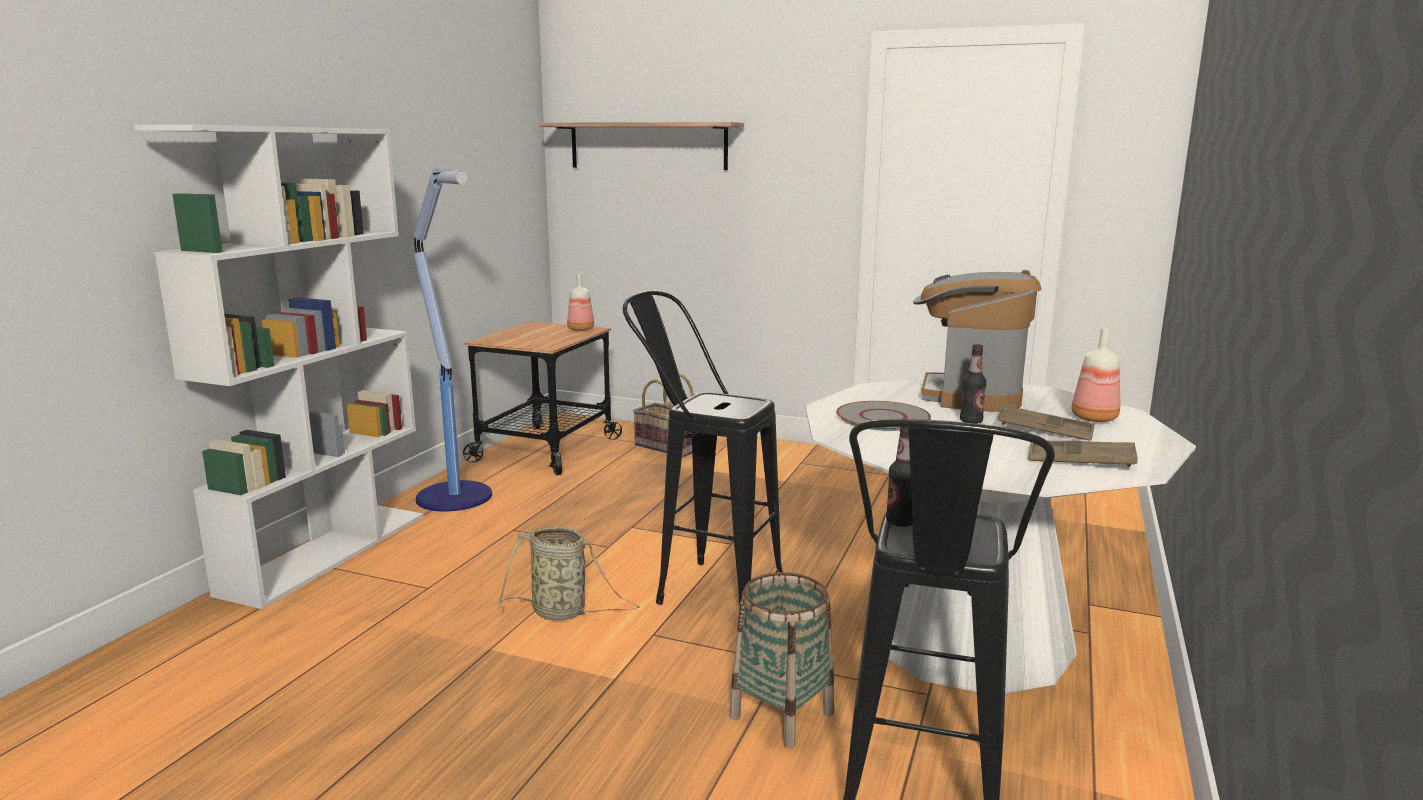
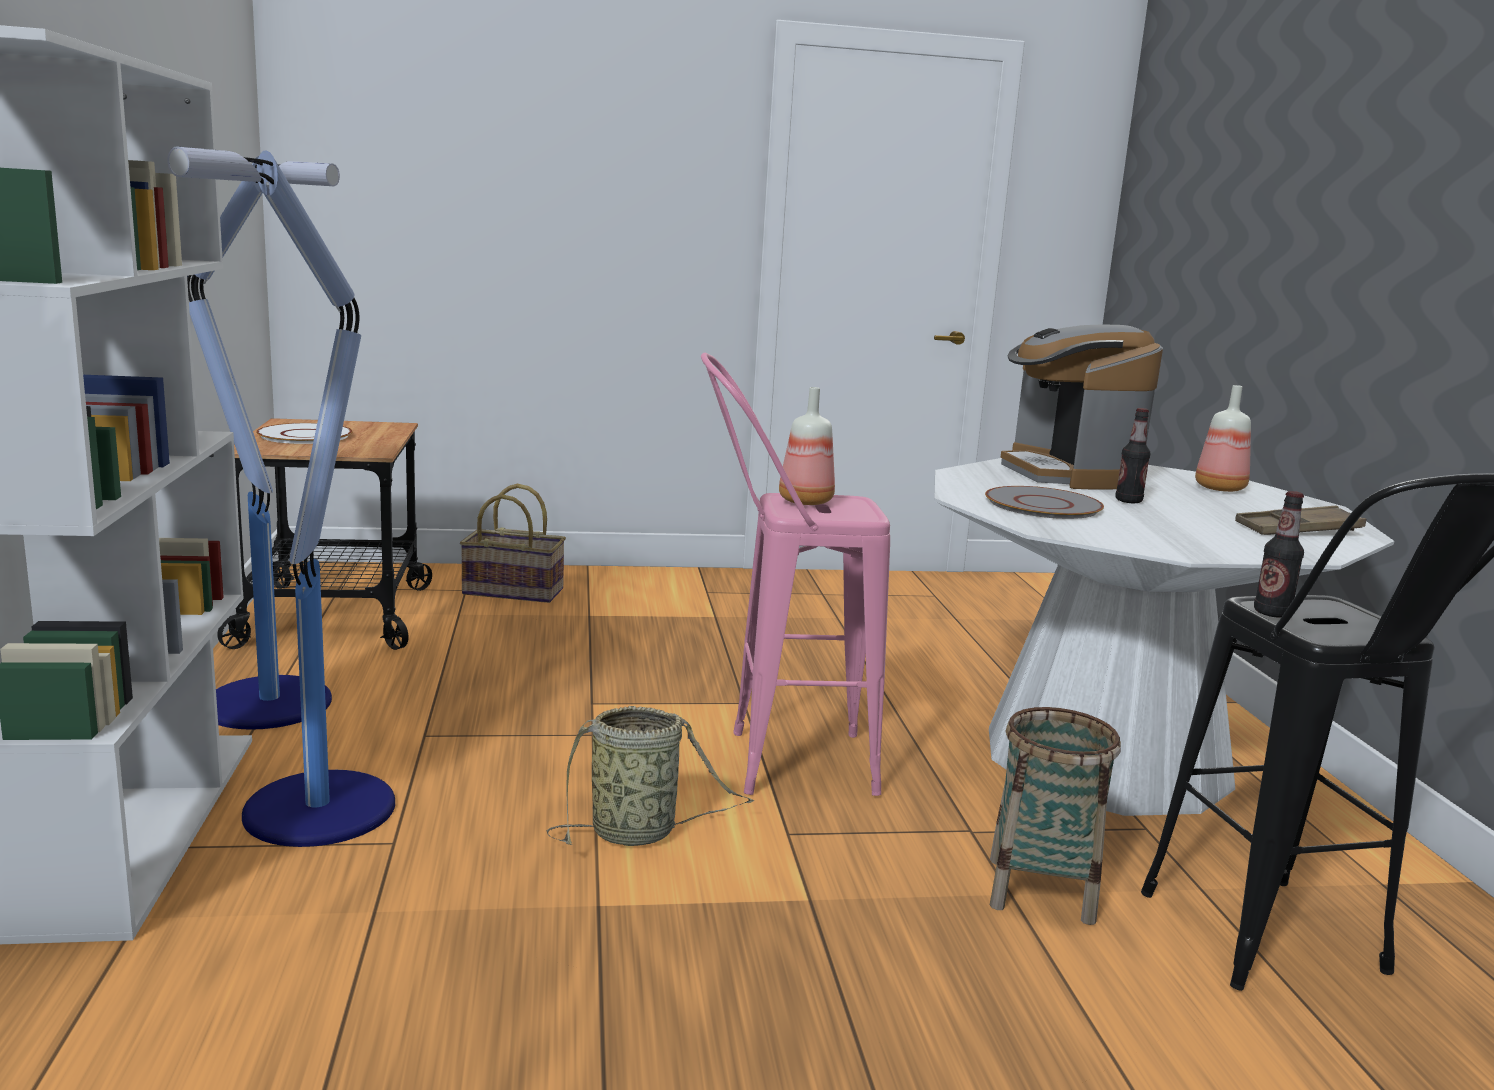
camera: 30 degrees left, 0 degrees up
shelf [538,122,744,170] -> none
bottle [567,274,594,331] -> bottle moved to [779,387,835,505]
black stool [623,291,783,605] -> pink stool [701,353,890,796]
brown tray [998,405,1095,440] -> none
none -> floor lamp [167,146,395,847]
none -> white plate [256,423,353,444]

